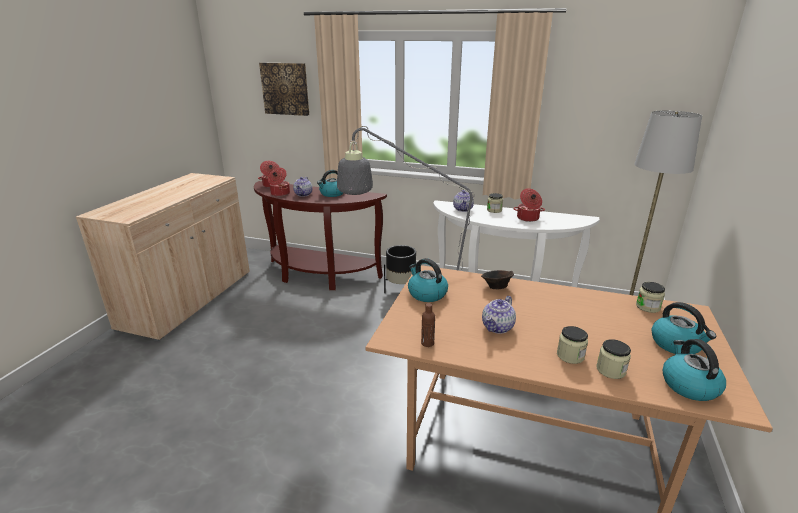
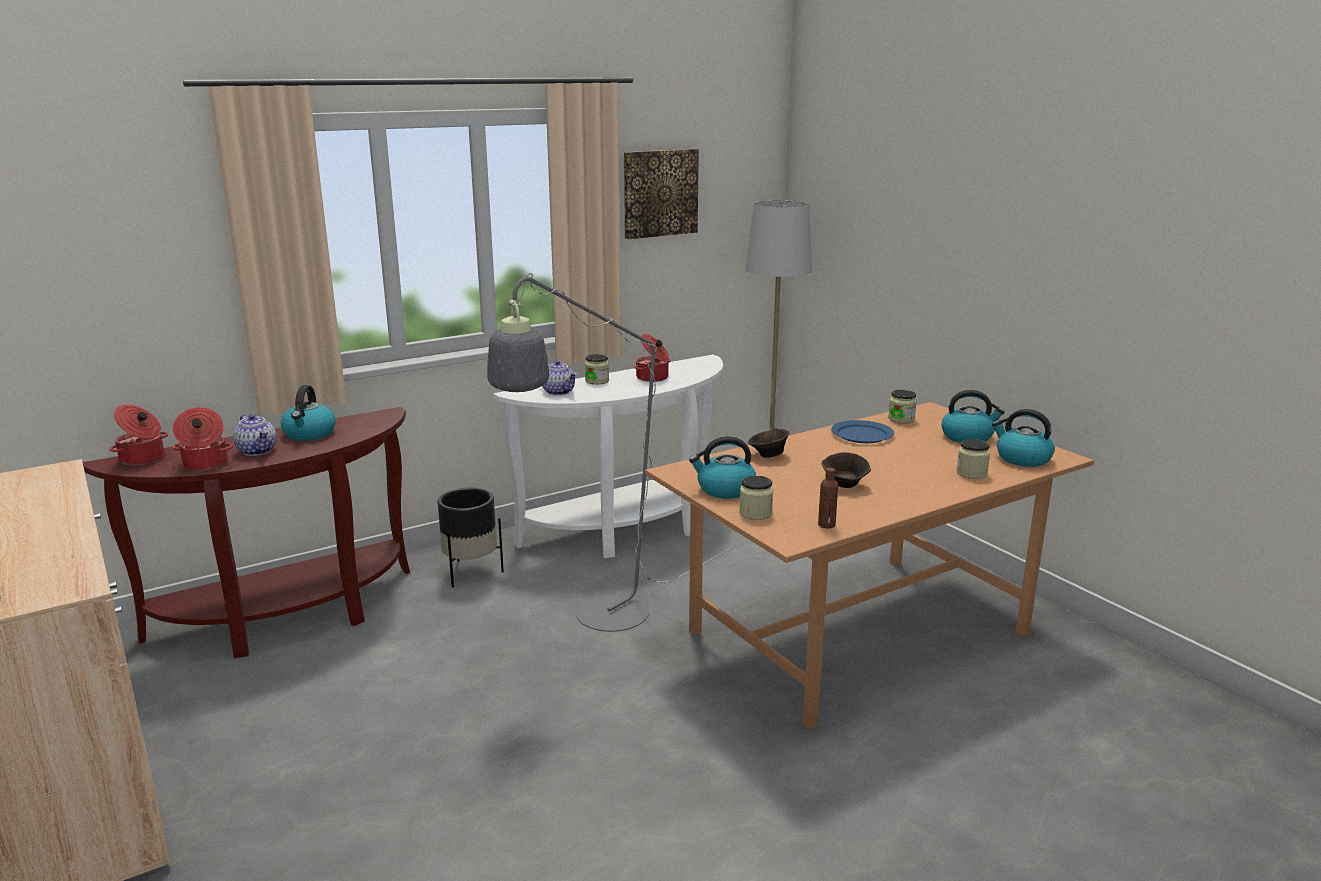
camera: 50 degrees left, 5 degrees down
picture [259,62,309,116] -> picture moved to [624,149,699,239]
teapot [482,296,516,334] -> brown bowl [822,452,871,488]
jar [557,326,588,364] -> jar moved to [739,476,773,520]
none -> blue plate [831,420,894,443]

